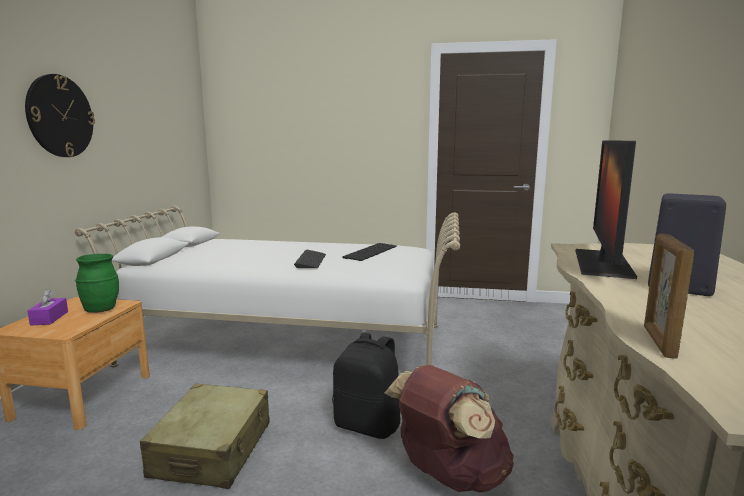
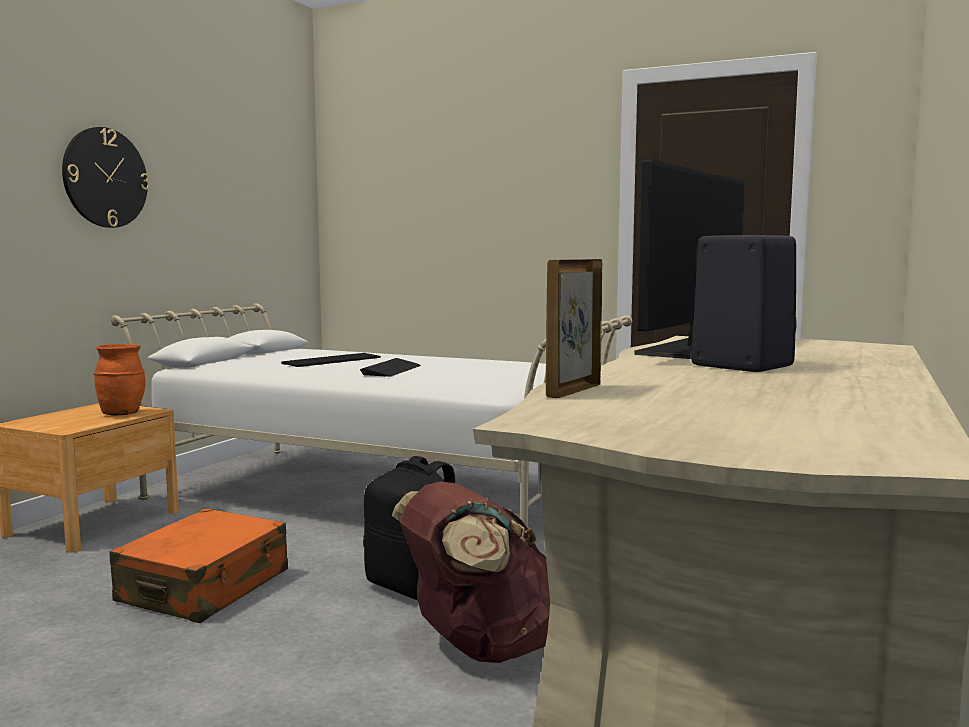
camera: 15 degrees right, 5 degrees down
purple tissue box [27,289,68,325] -> none
green vase [75,254,119,313] -> orange vase [93,344,145,416]
beige suitcase [140,384,270,489] -> orange suitcase [109,508,288,623]
keyboard [342,243,397,261] -> keyboard moved to [281,353,381,367]

